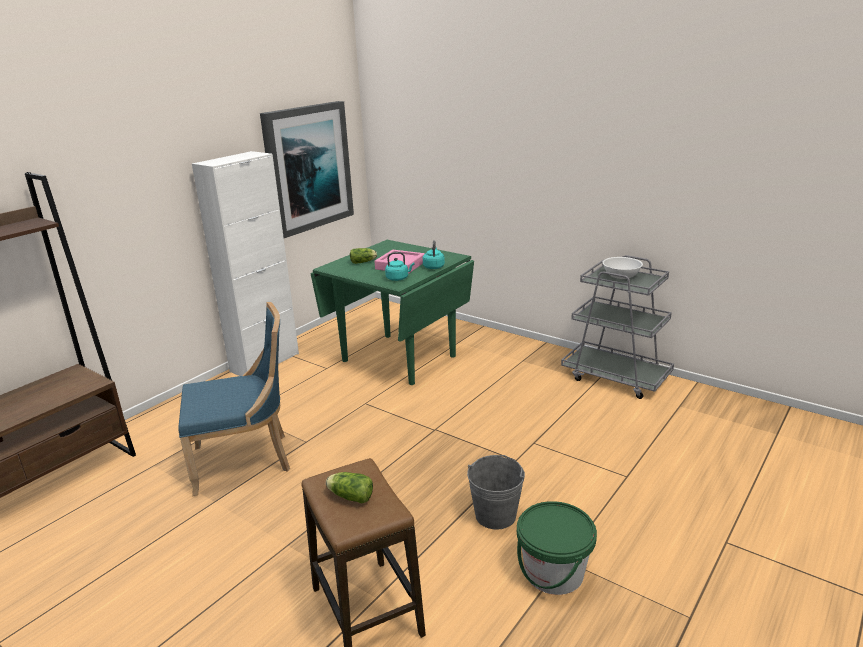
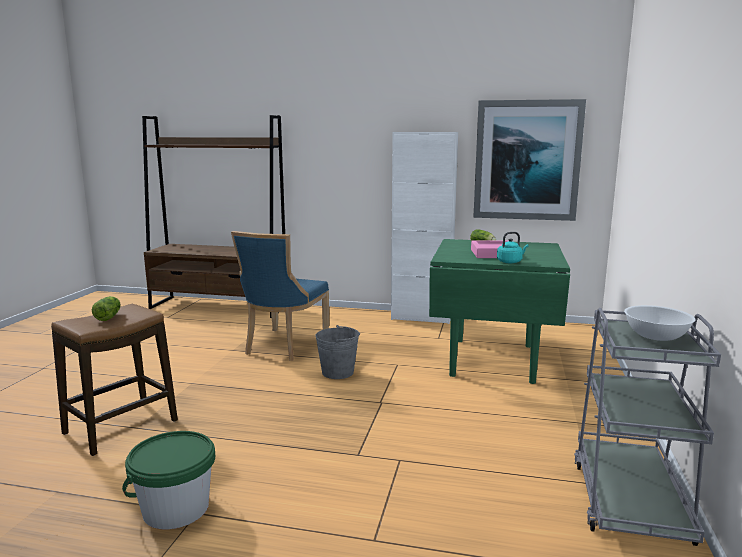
camera: 65 degrees right, 10 degrees down
blue chair [178,302,290,496] -> blue chair turned 60 degrees clockwise [231,231,329,361]
turquoise kettle [385,252,414,281] -> none
grey bucket [467,455,525,530] -> grey bucket moved to [315,325,360,379]

